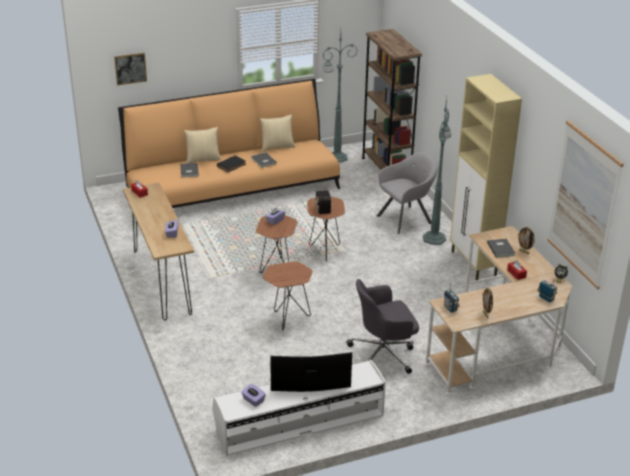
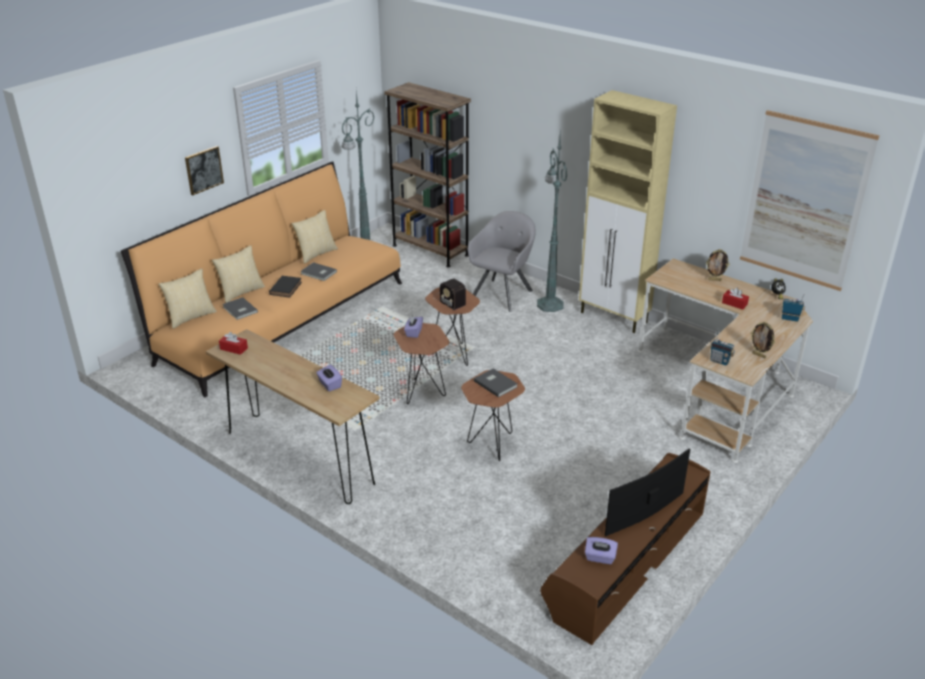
camera: 30 degrees left, 0 degrees up
picture [114,53,147,85] -> picture moved to [185,146,224,195]
white tv stand [212,360,386,456] -> brown tv stand [540,453,711,645]
grey office chair [347,279,419,374] -> none
grey book [487,239,516,258] -> grey book moved to [474,368,517,397]
none -> pillow [158,268,217,329]

